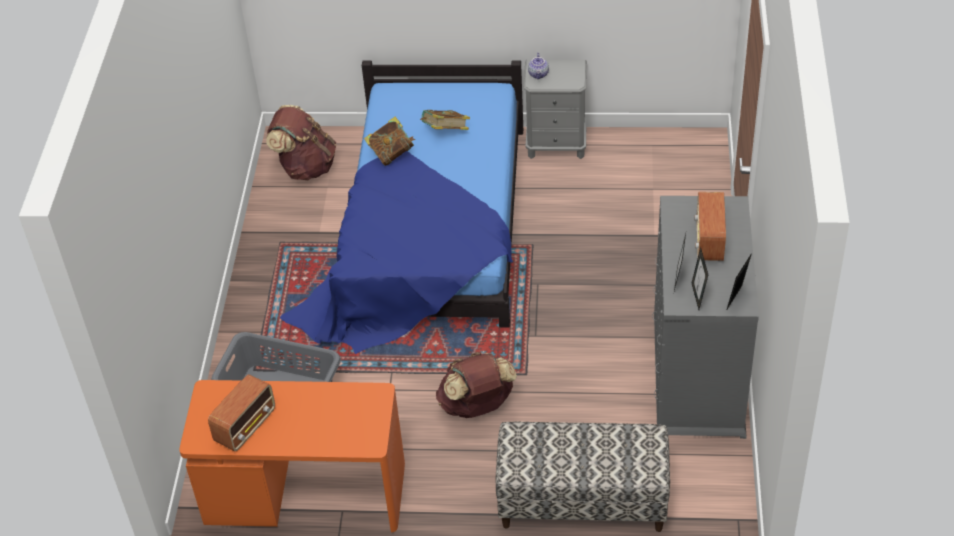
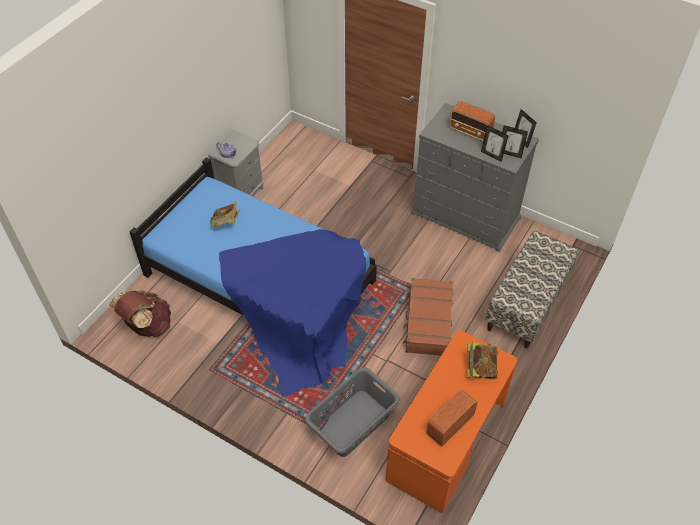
camera: 65 degrees left, 5 degrees up
radio [208,374,275,451] -> radio turned 105 degrees counterclockwise [426,389,477,447]
book [364,116,415,166] -> book moved to [467,342,498,379]
brown backpack [436,352,517,418] -> brown suitcase [403,278,453,356]

